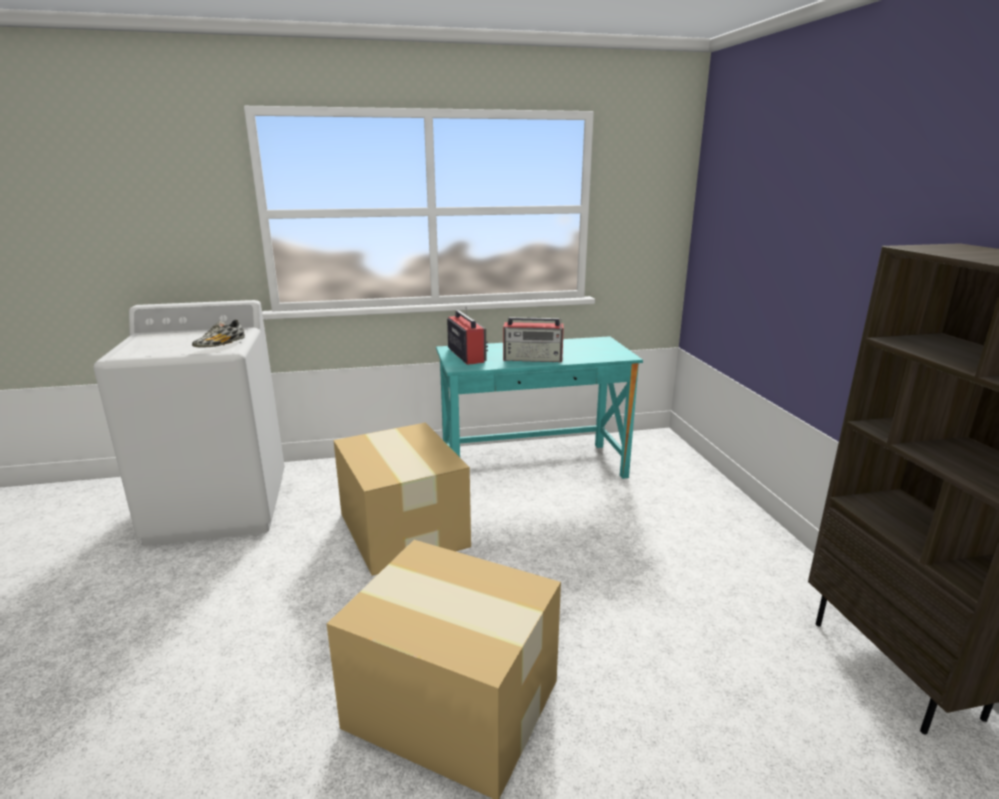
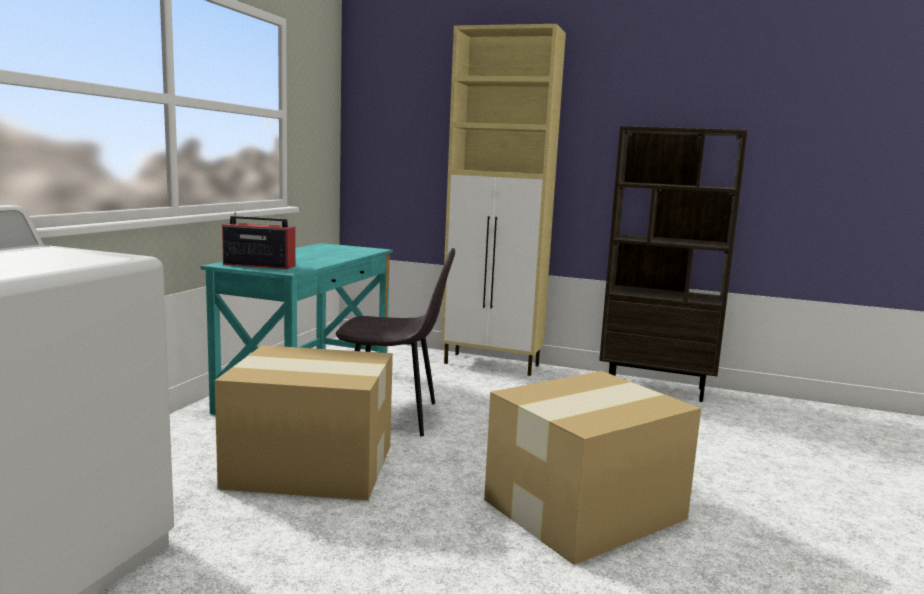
camera: 60 degrees left, 10 degrees down
shoe [192,320,245,347] -> none
radio [503,317,564,362] -> none
none -> grey chair [336,248,455,436]
none -> beige cabinet [441,24,566,376]

